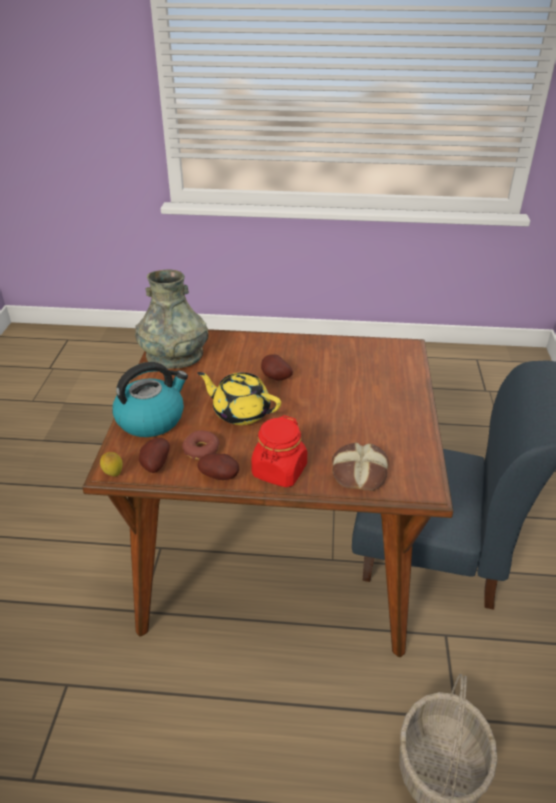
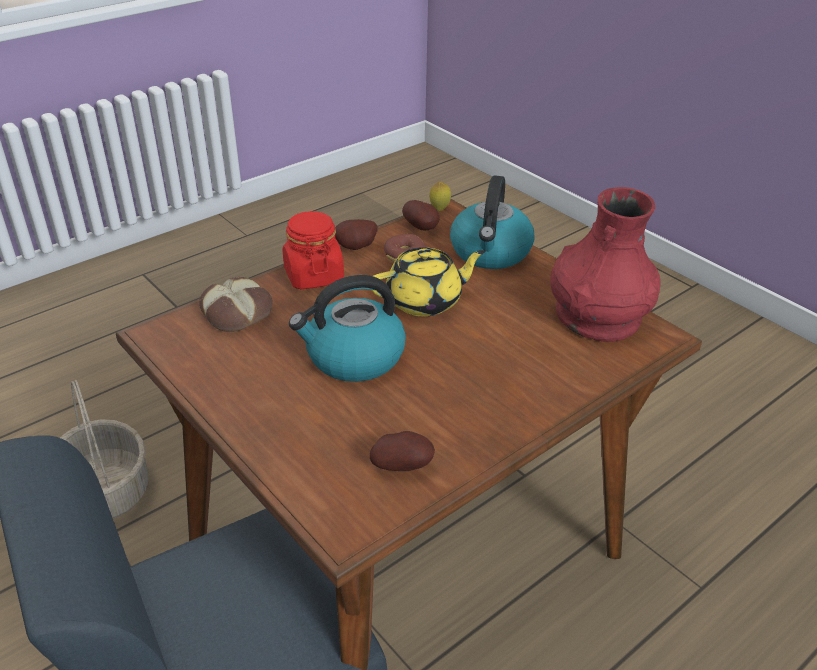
camera: 135 degrees right, 0 degrees up
grey vase [135,270,208,369] -> red vase [550,187,661,342]
potato [261,354,293,381] -> potato moved to [370,431,435,471]
none -> kettle [289,275,406,382]

